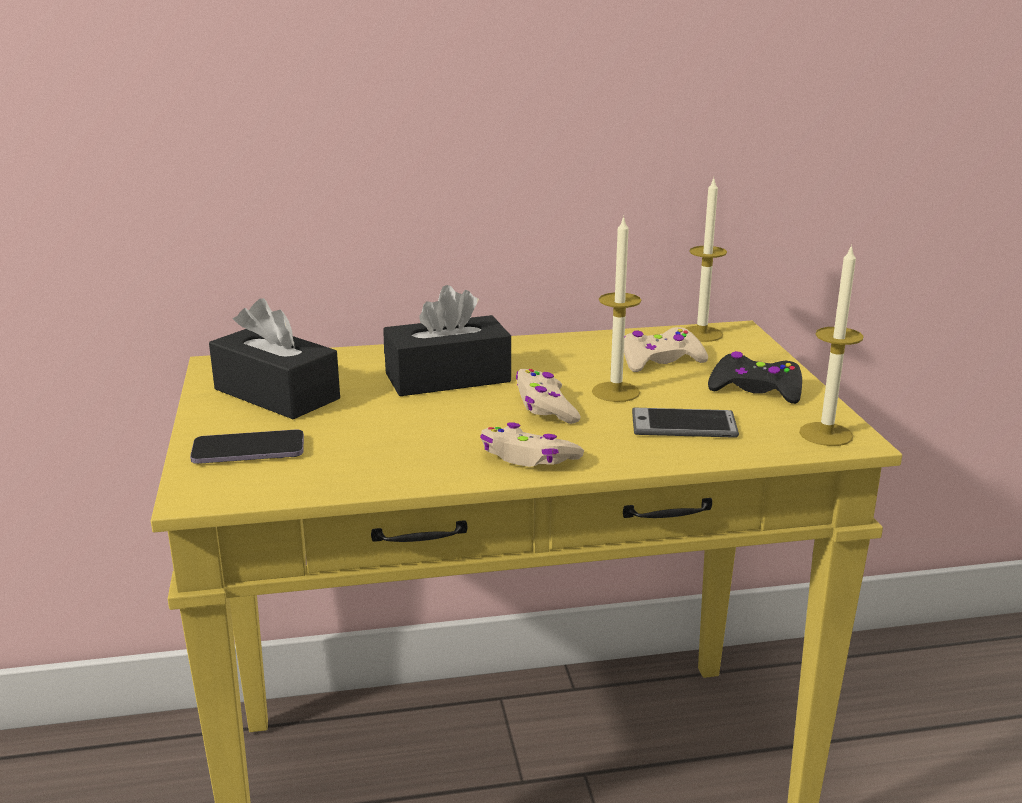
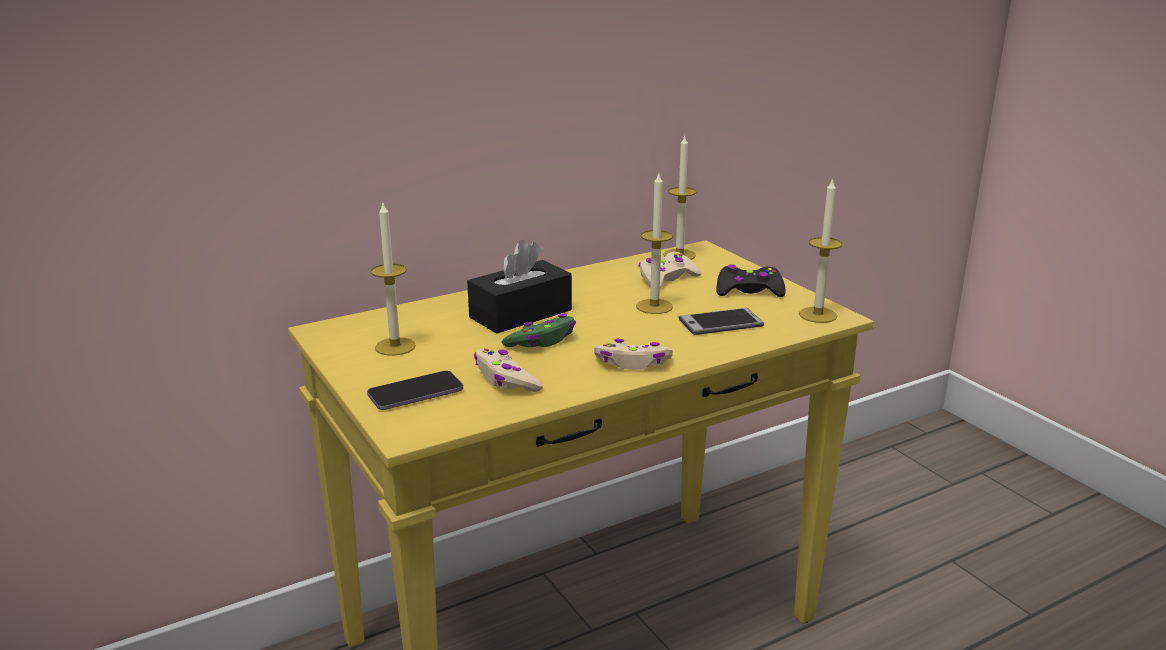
camera: 20 degrees left, 0 degrees up
black tissue box [209,298,340,419] -> candle [371,203,416,356]
beige game controller [516,369,580,424] -> beige game controller moved to [474,349,543,392]
none -> green game controller [501,314,576,347]

